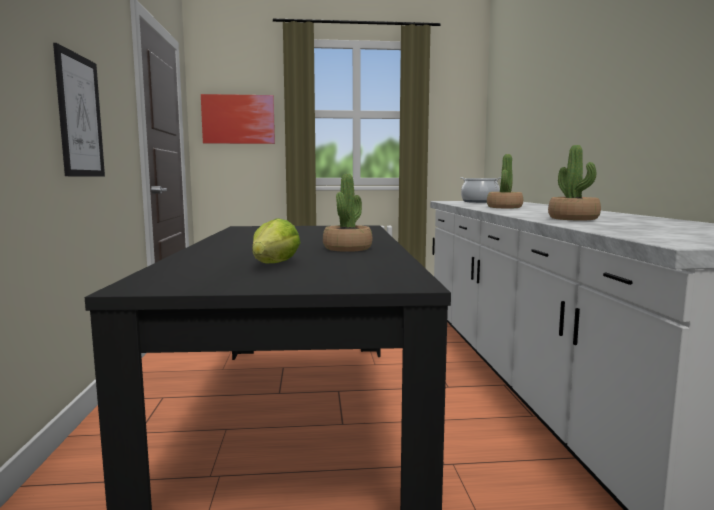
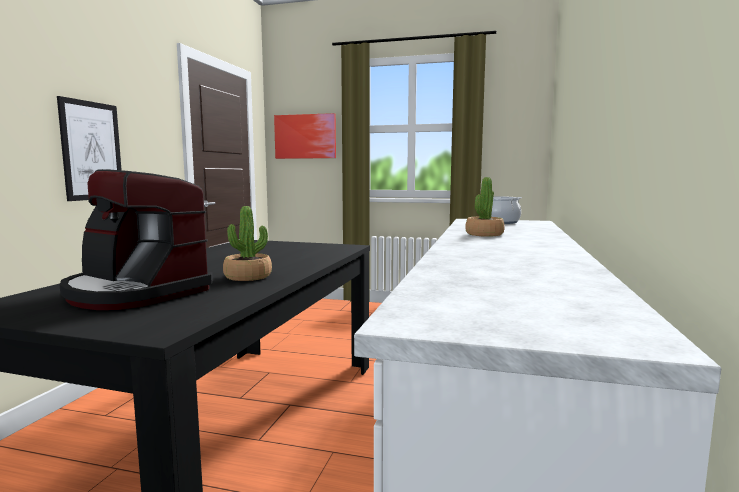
camera: 20 degrees right, 0 degrees up
lettuce [252,218,301,263] -> coffee machine [59,169,213,310]
potted plant [548,145,601,221] -> none

